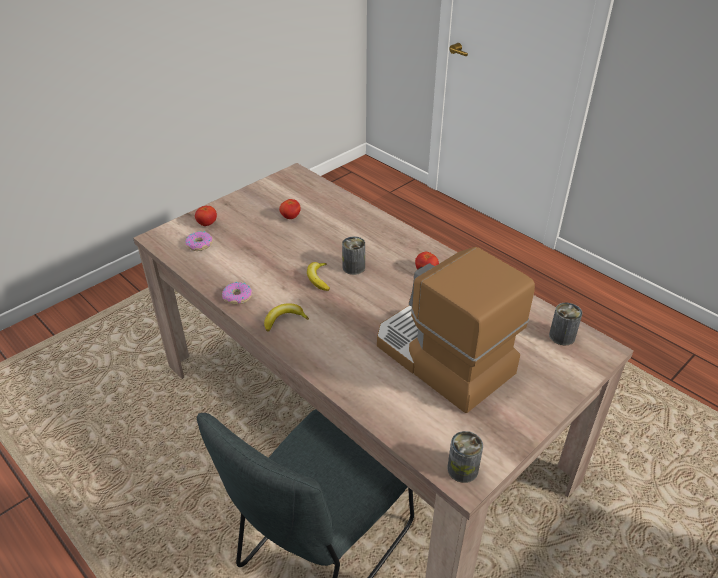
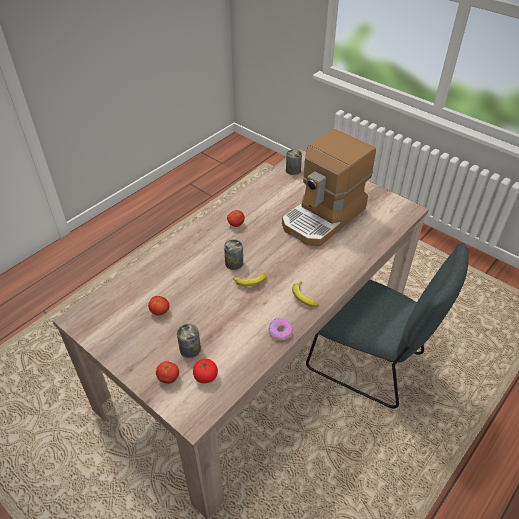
camera: 95 degrees left, 5 degrees up
donut [185,231,213,251] -> tomato [193,359,218,383]
can [447,431,483,483] -> can moved to [177,324,201,358]

